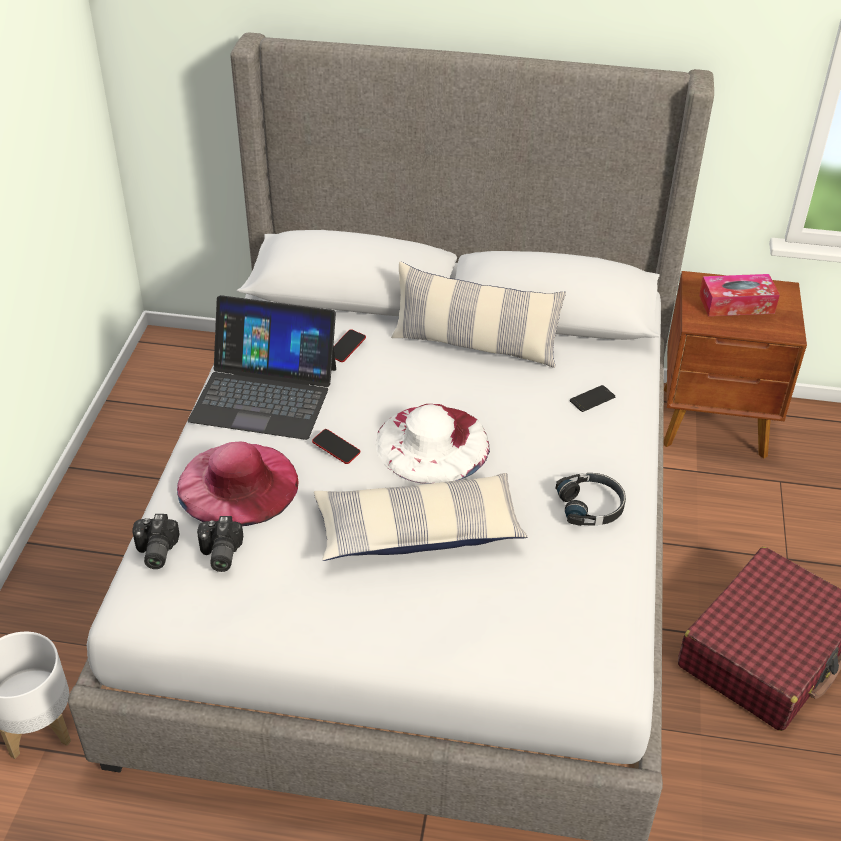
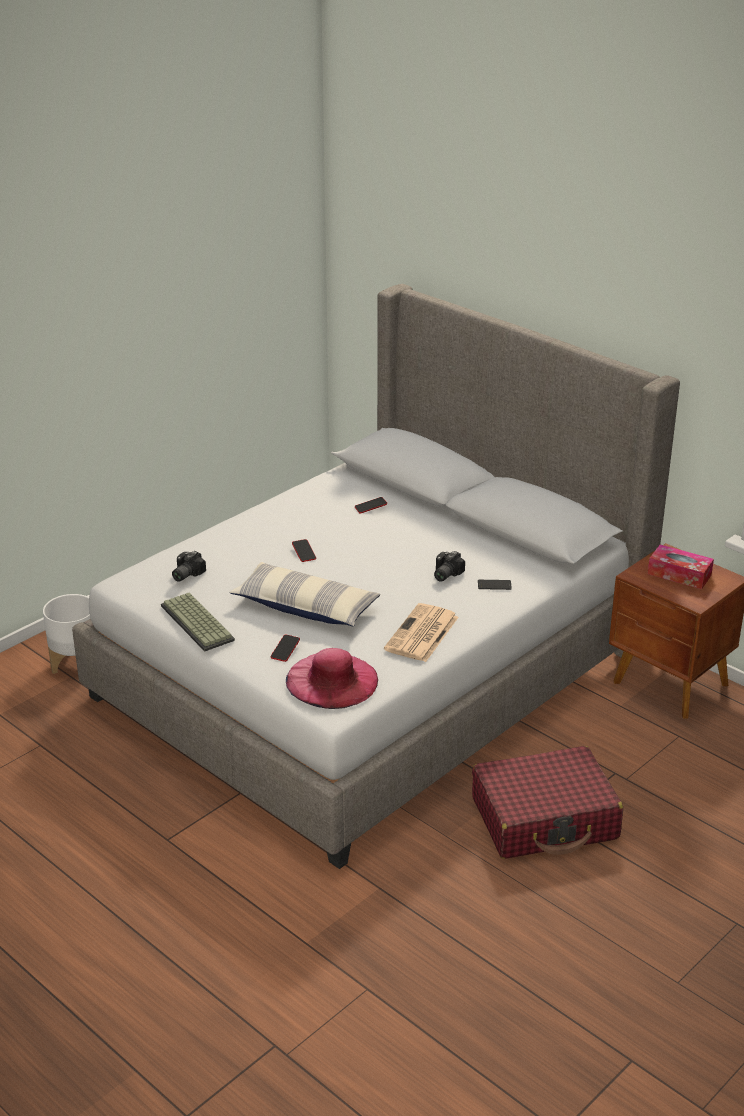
camera: 35 degrees right, 10 degrees down
camera [132,514,180,569] -> camera moved to [434,551,465,581]
pink hat [177,442,299,526] -> pink hat moved to [286,648,378,709]
laptop [188,295,336,440] -> none
white hat [375,404,490,484] -> none
pillow [391,262,566,368] -> none
black headphones [556,473,626,526] -> newspaper [384,603,459,662]
none -> keyboard [161,593,235,652]
none -> phone [271,635,300,662]

